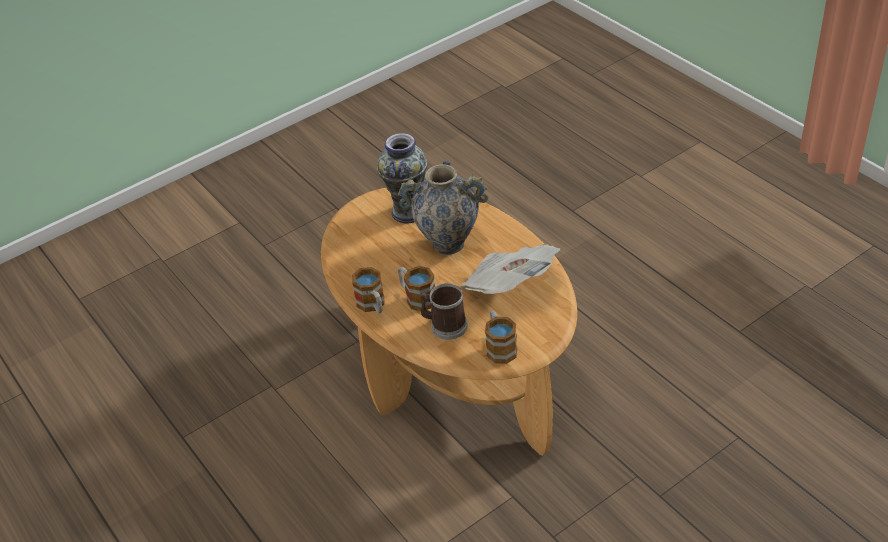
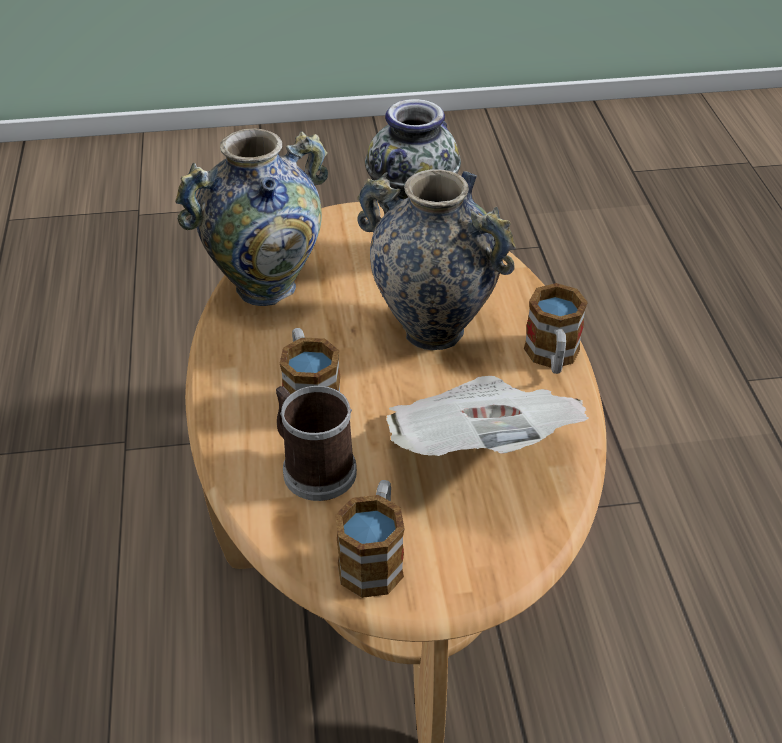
camera: 25 degrees right, 0 degrees up
mug [352,267,385,313] -> mug moved to [524,283,588,374]
none -> vase [175,128,328,306]

